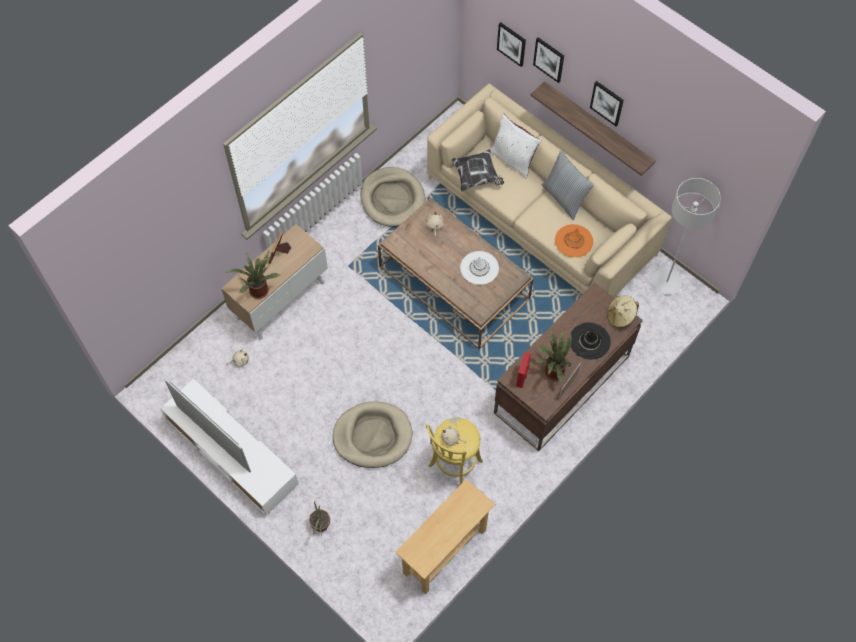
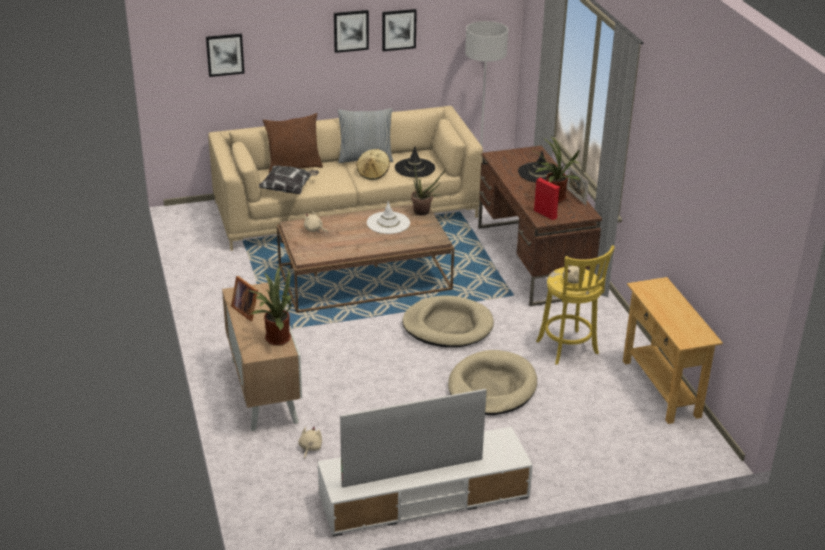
camera: 60 degrees left, 30 degrees down
potted plant [309,501,330,536] -> potted plant moved to [411,162,446,216]
beige dog bed [361,167,426,227] -> beige dog bed moved to [402,296,494,348]
white pillow [490,113,542,179] -> brown pillow [263,113,323,173]
shelf [530,81,656,176] -> none
picture [533,37,564,83] -> picture moved to [382,9,417,51]
orange hat [555,224,593,257] -> black hat [395,146,435,178]
beige hat [607,295,639,328] -> beige hat moved to [357,149,390,180]

